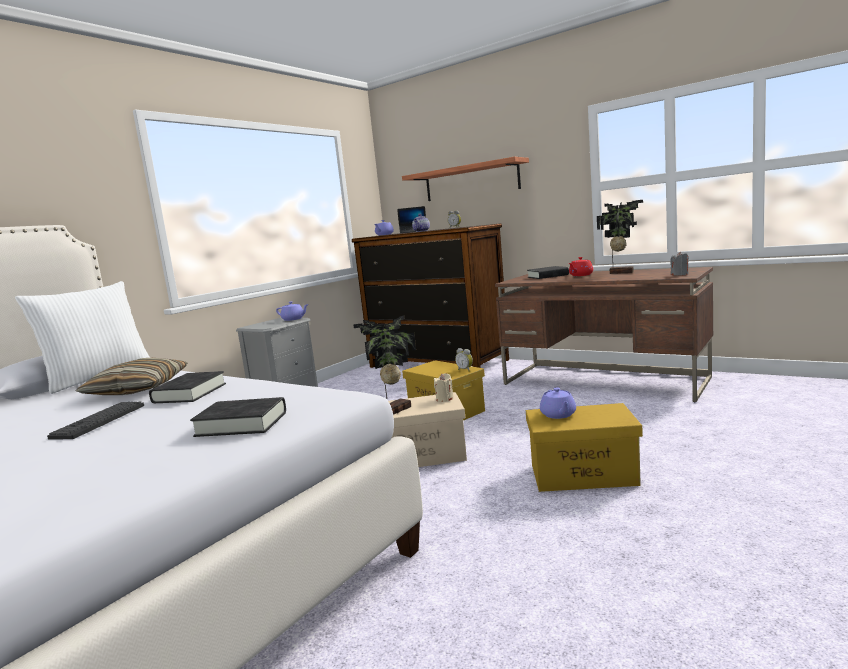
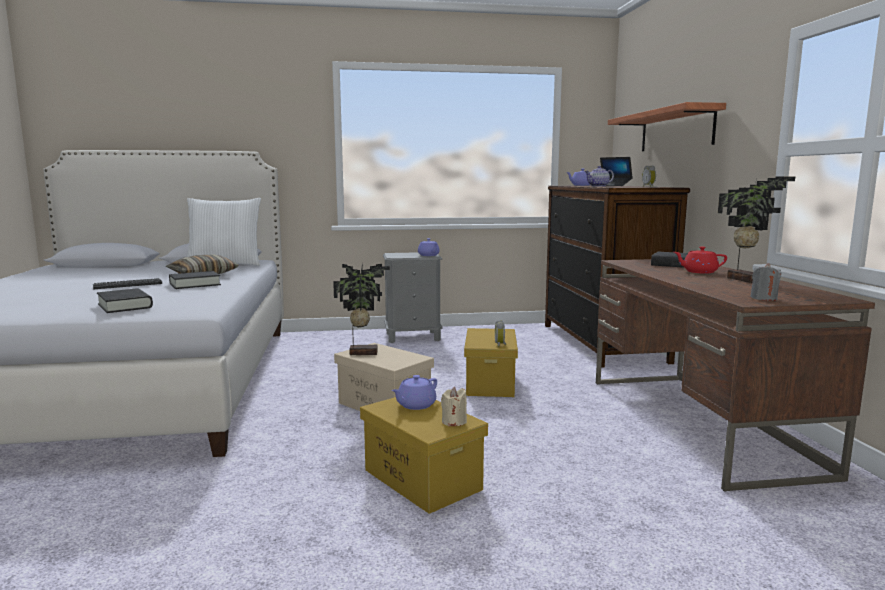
camera: 45 degrees right, 0 degrees up
beige candle [434,373,454,402] -> beige candle moved to [441,387,467,426]

